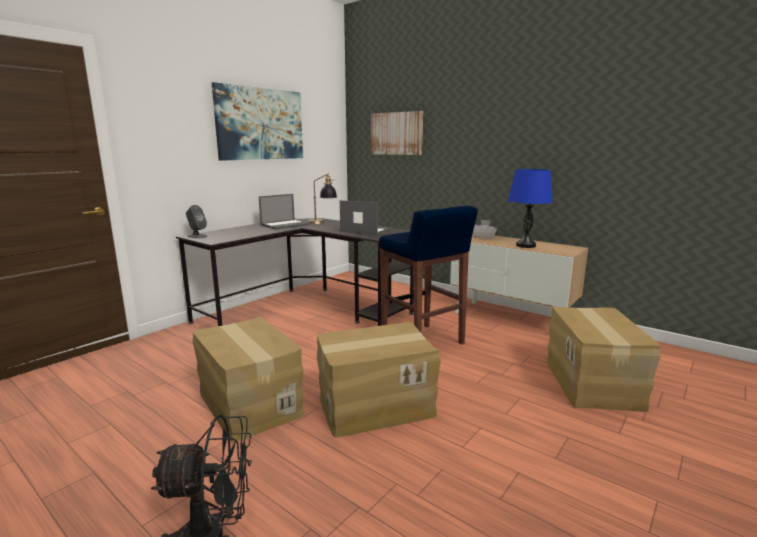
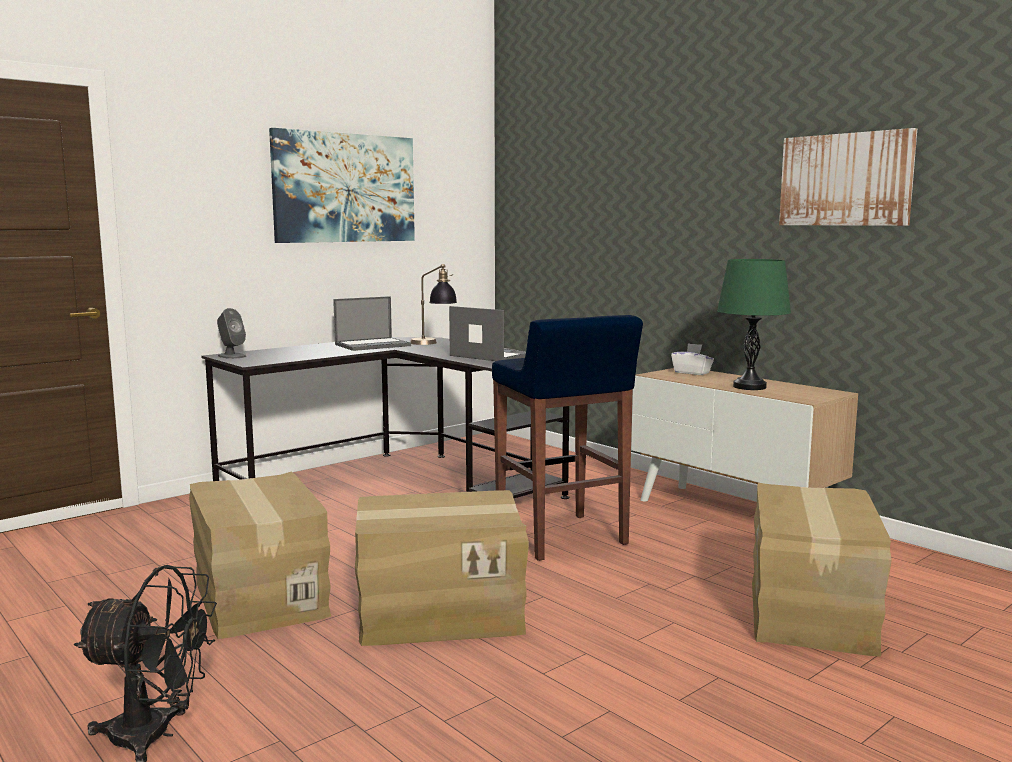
camera: 10 degrees right, 5 degrees down
picture [371,111,423,155] -> picture moved to [779,128,917,226]
blue table lamp [508,169,553,248] -> green table lamp [717,259,791,390]

